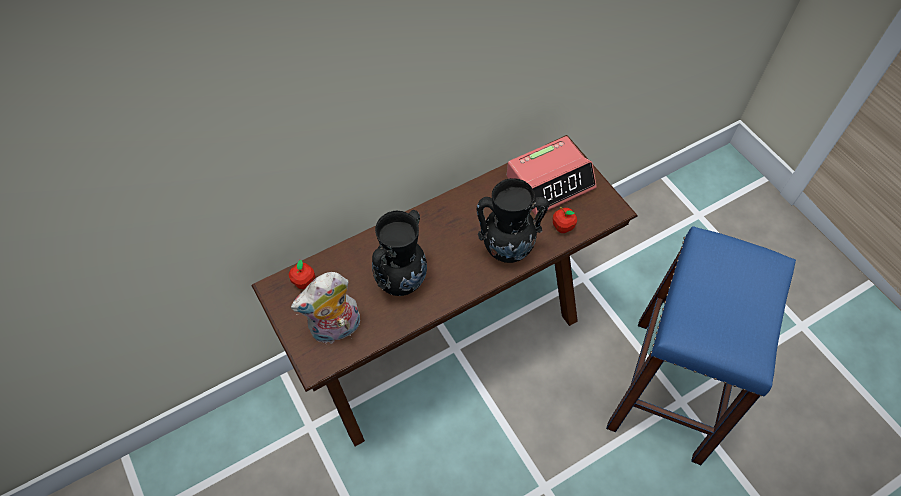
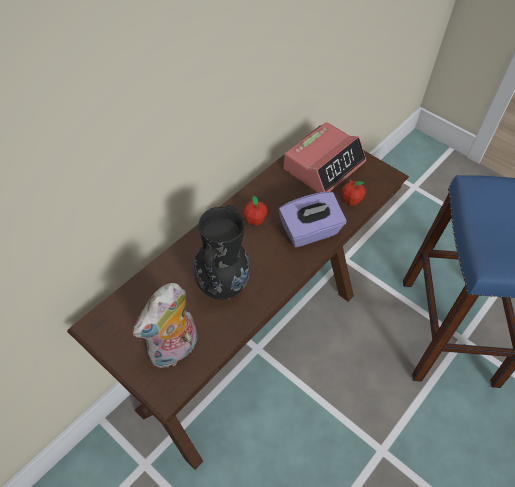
camera: 20 degrees left, 5 degrees down
apple [289,260,315,289] -> apple moved to [244,196,267,226]
black vase [477,178,549,263] -> purple tissue box [279,192,347,247]

